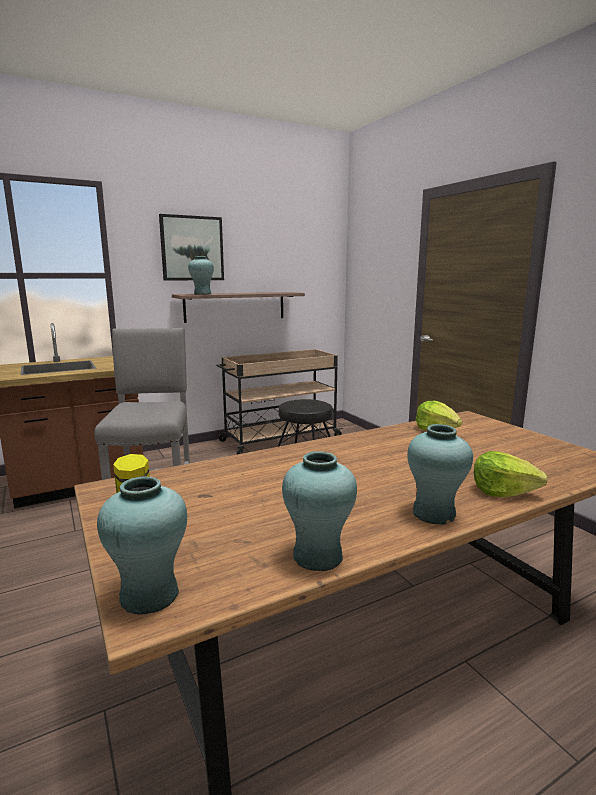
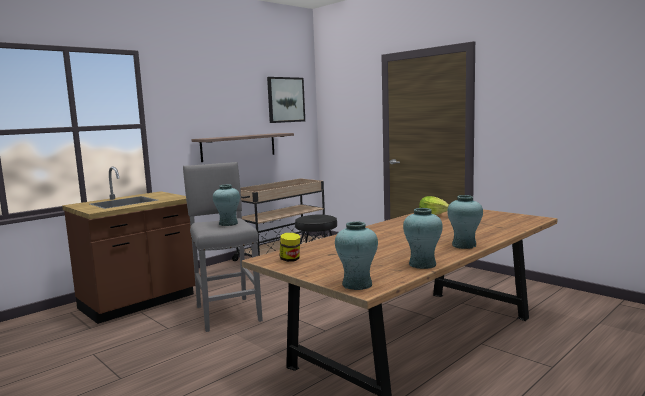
camera: 15 degrees left, 5 degrees down
picture [159,214,224,281] -> picture moved to [267,77,305,123]
turquoise vase [188,256,214,295] -> turquoise vase moved to [213,184,240,226]
lettuce [474,451,548,497] -> none

